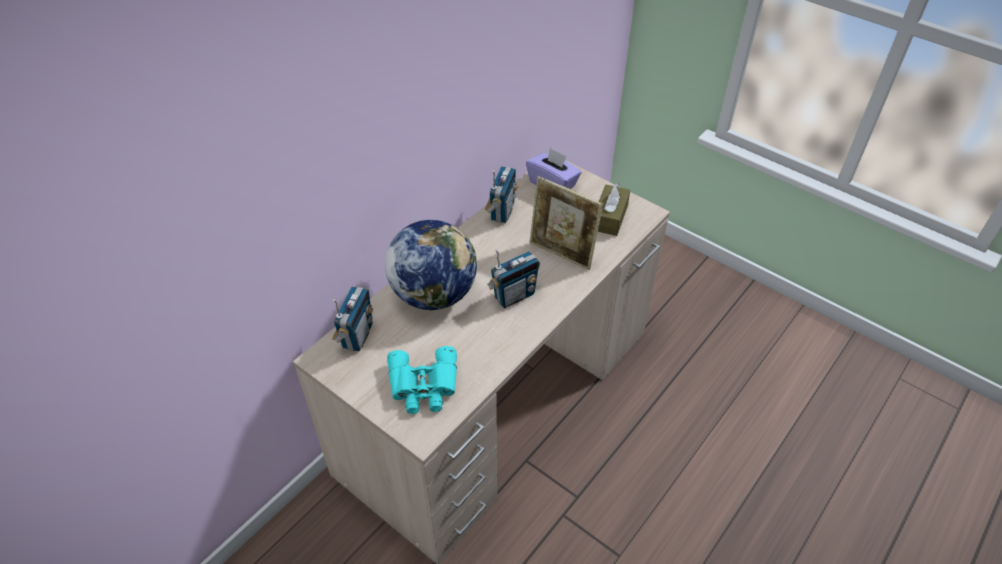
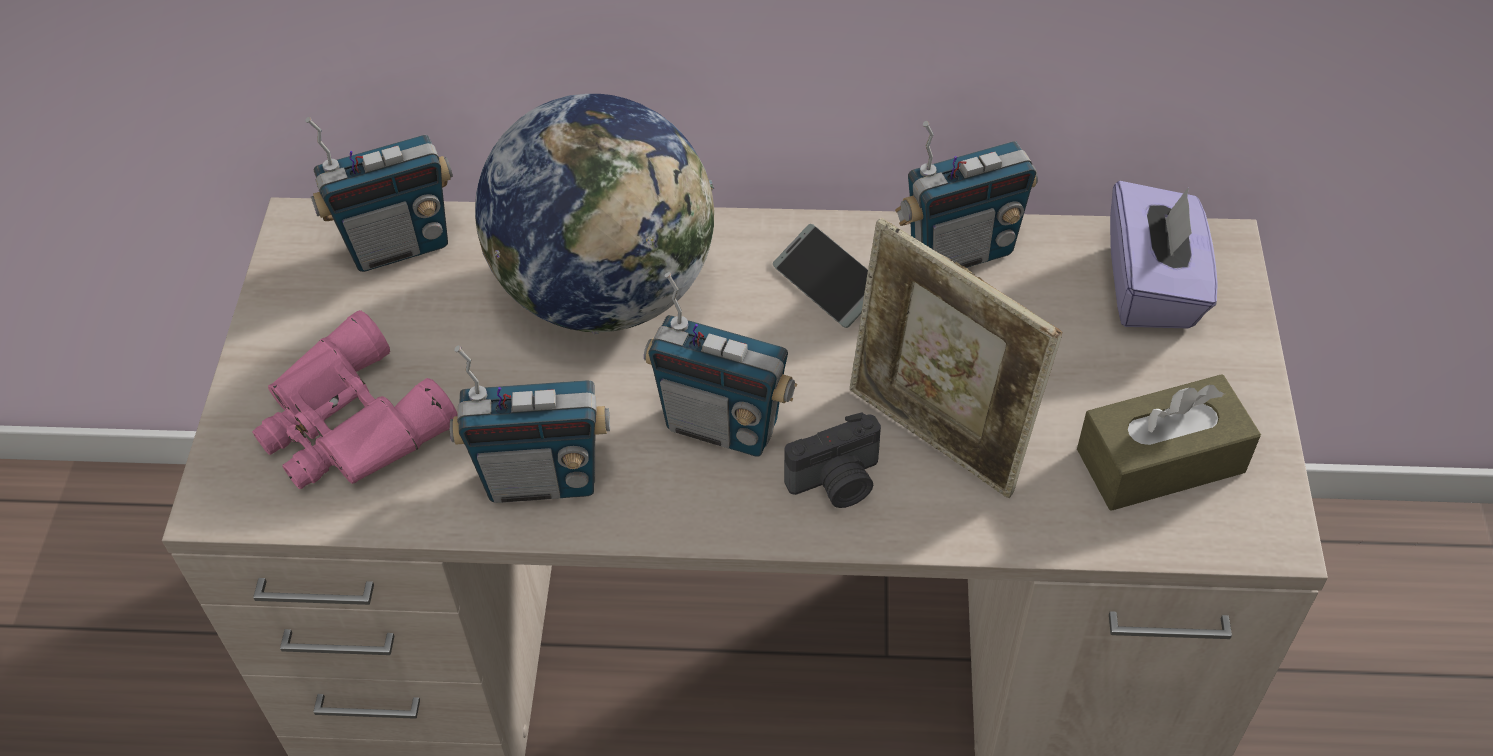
camera: 55 degrees right, 5 degrees up
turquoise binoculars [387,346,457,414] -> pink binoculars [252,310,457,489]
picture frame [530,176,603,270] -> picture frame turned 45 degrees counterclockwise [850,218,1062,498]
none -> radio [450,346,610,503]
none -> phone [773,224,868,328]
none -> camera [784,412,881,508]

